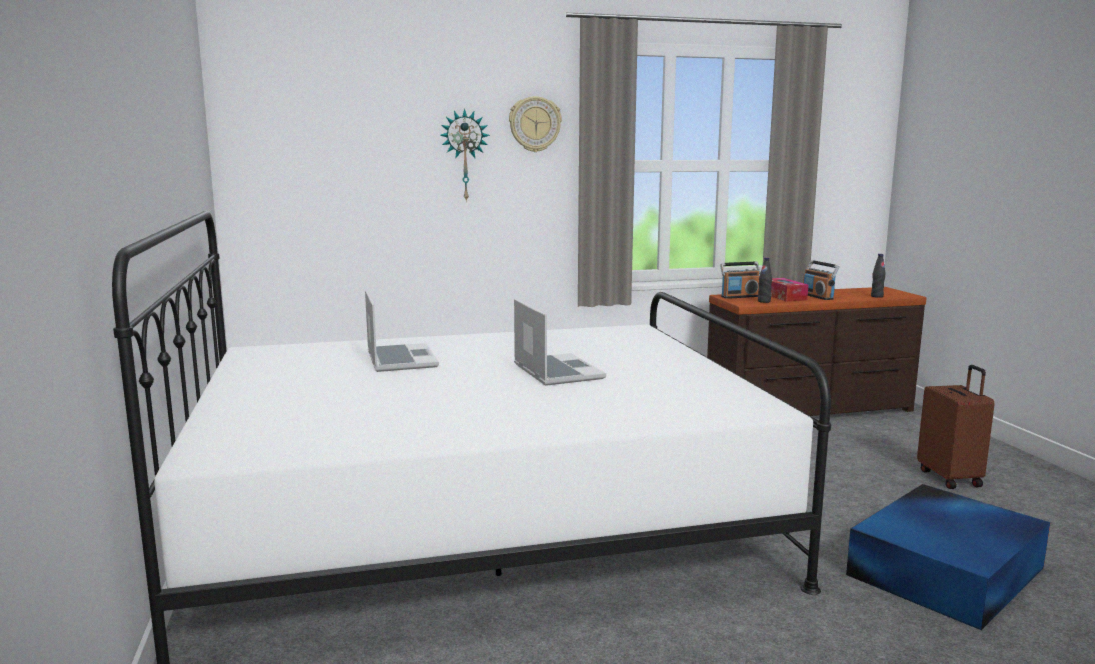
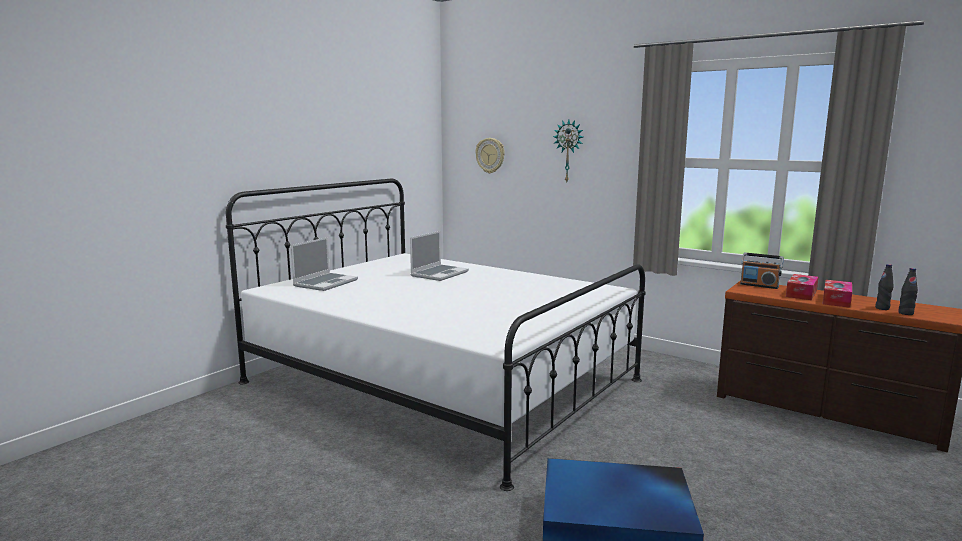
camera: 50 degrees right, 0 degrees up
wall clock [509,96,562,152] -> wall clock moved to [475,138,505,173]
laptop [514,299,606,386] -> laptop moved to [291,237,358,291]
black bottle [758,257,772,303] -> black bottle moved to [875,264,894,310]
radio [803,260,839,300] -> tissue box [823,280,852,308]
brown suitcase [917,365,995,489] -> none

